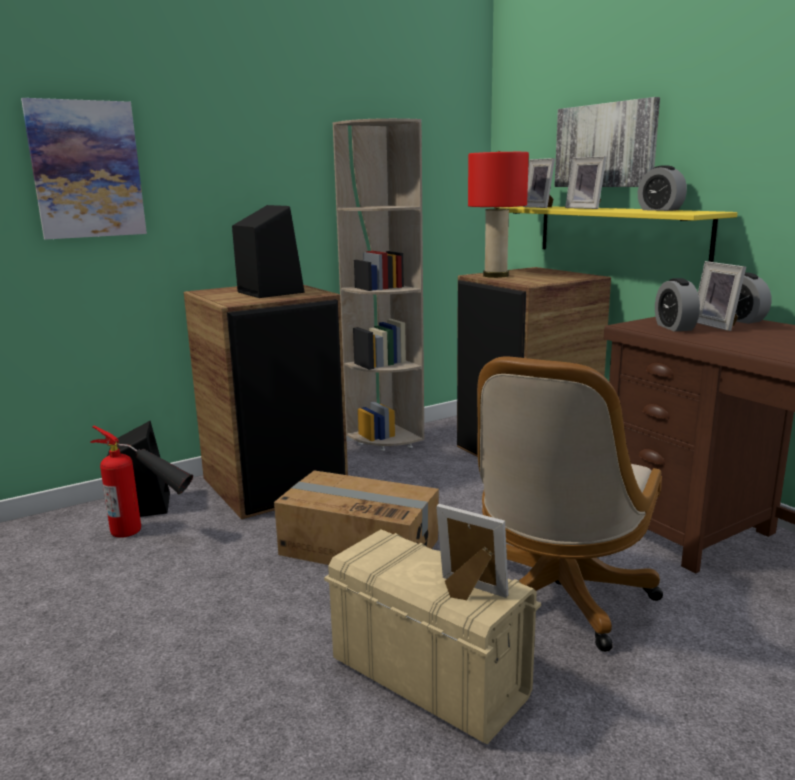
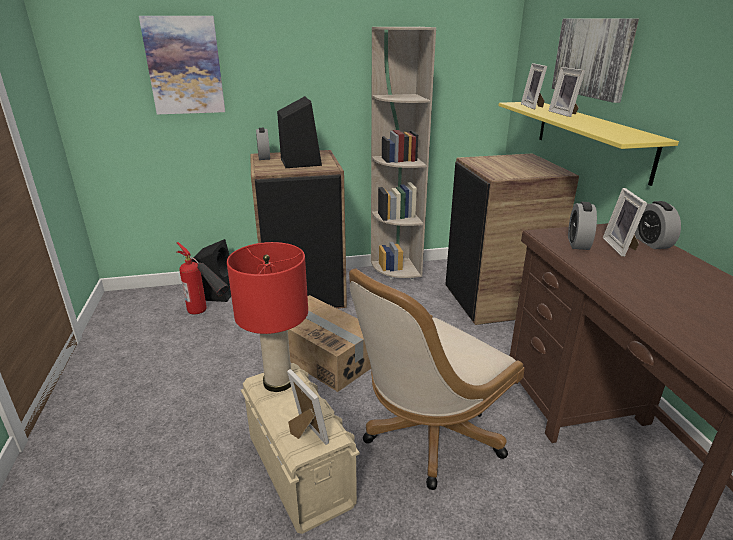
camera: 20 degrees right, 10 degrees up
red table lamp [468,151,529,278] -> red table lamp moved to [227,242,308,392]
alarm clock [638,165,687,211] -> alarm clock moved to [256,128,270,160]

